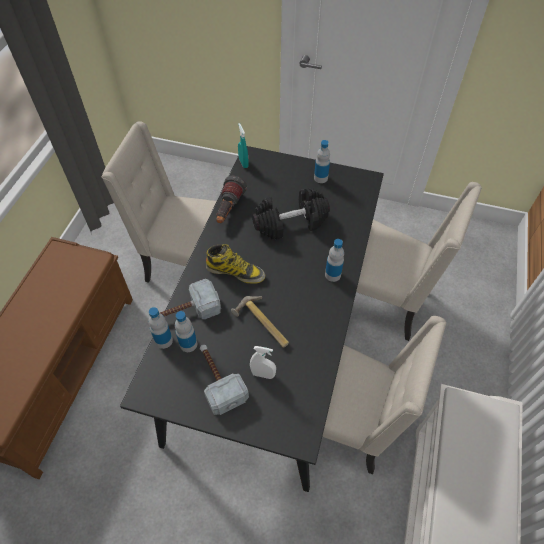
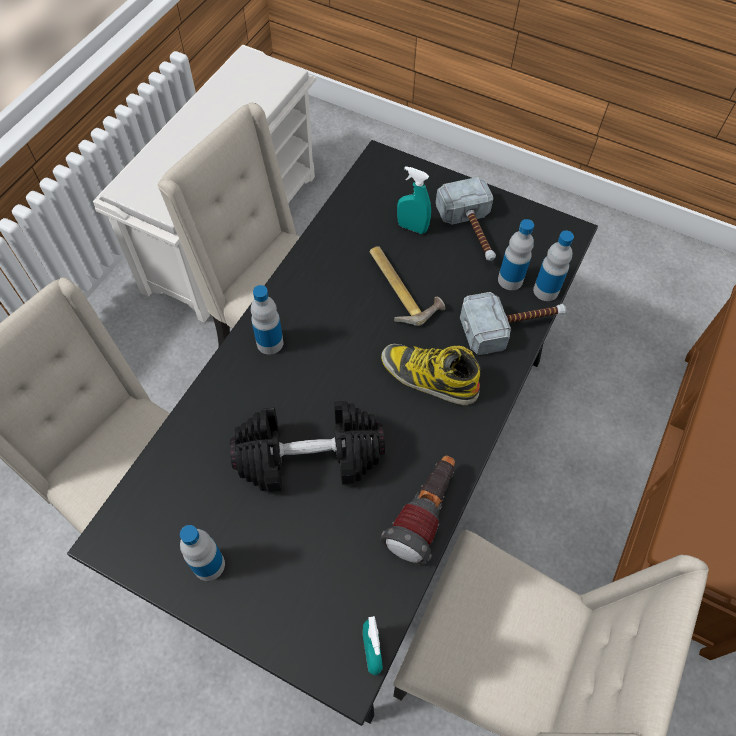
camera: 170 degrees left, 5 degrees up
white spray bottle [250,346,276,379] -> turquoise spray bottle [397,166,431,234]

